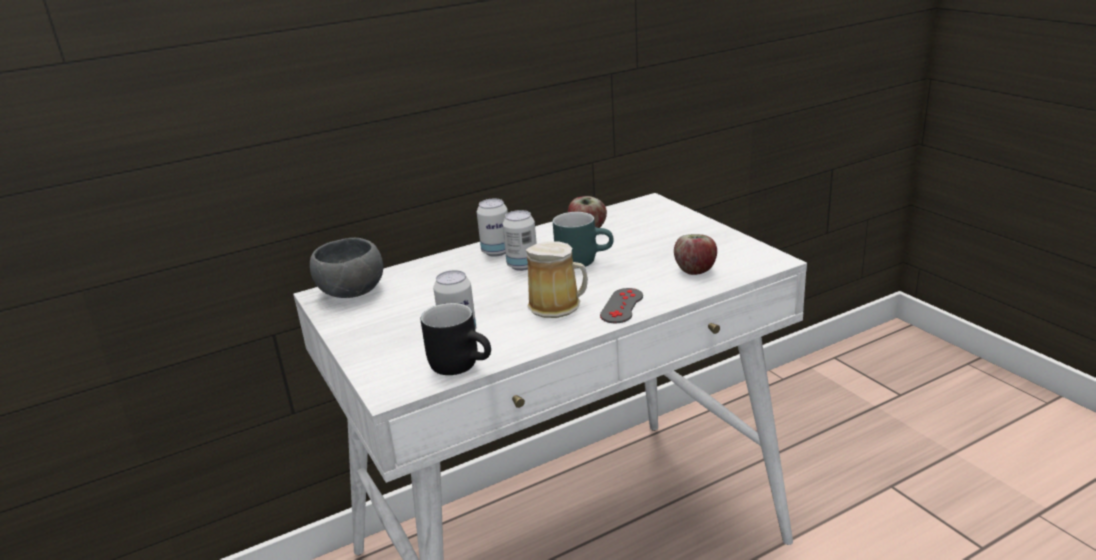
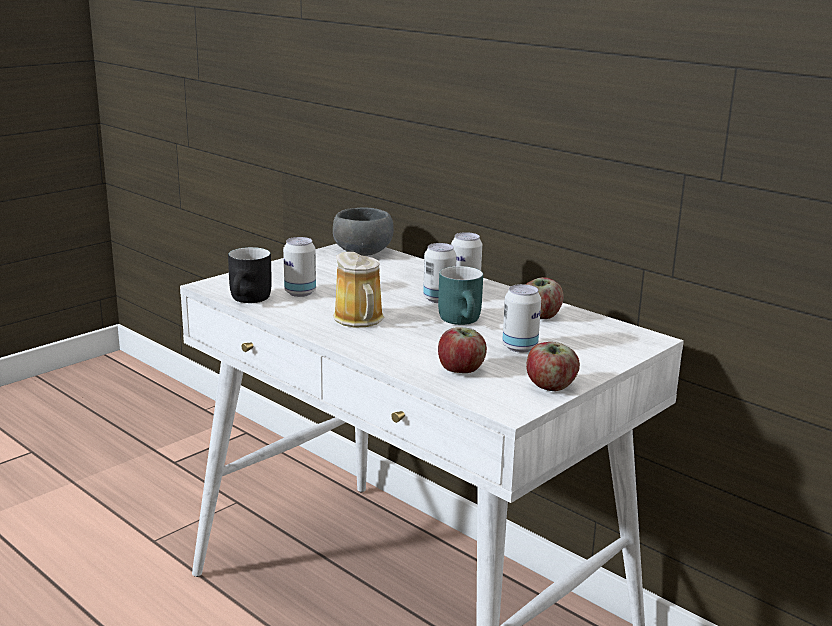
camera: 70 degrees right, 5 degrees down
grey game controller [600,288,643,324] -> none
none -> can [502,284,541,352]
none -> apple [526,342,580,391]

